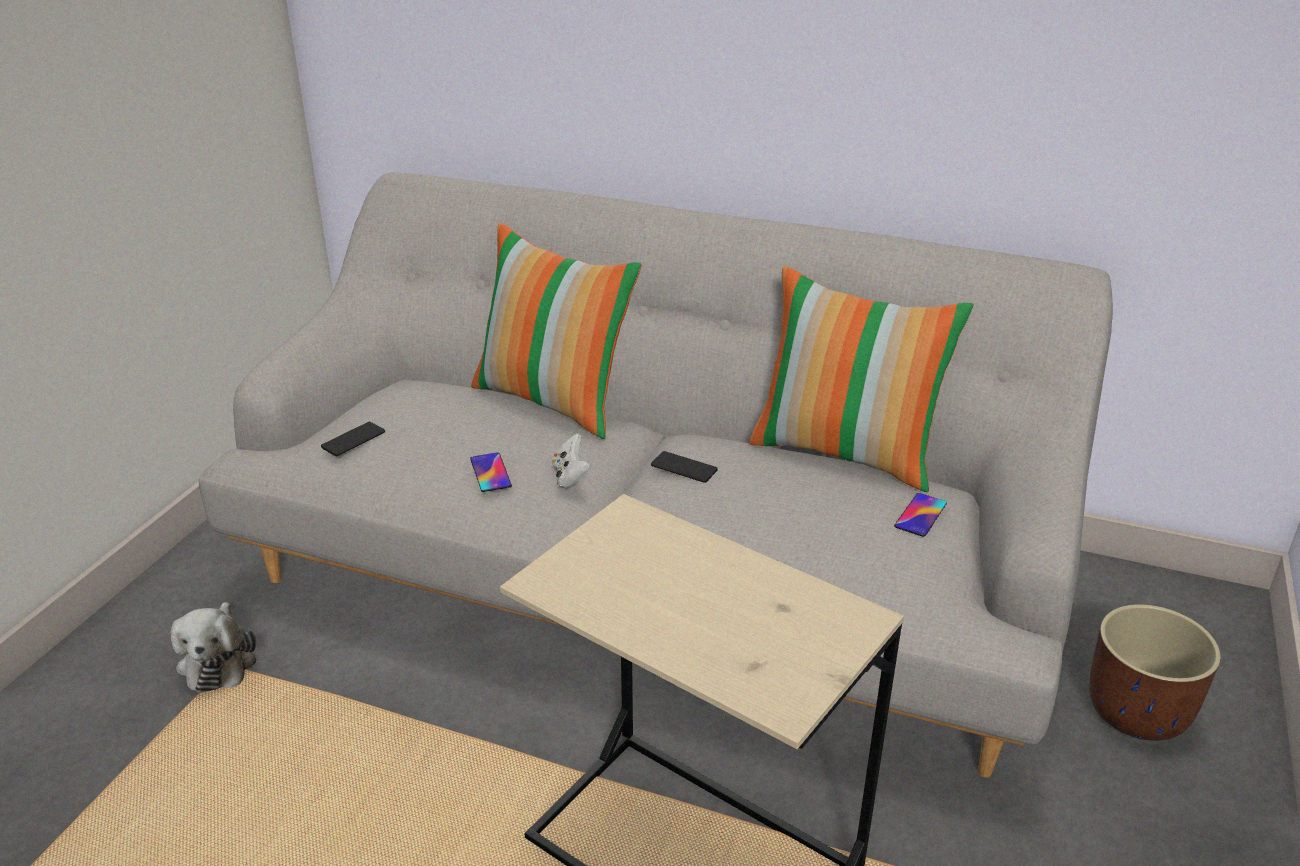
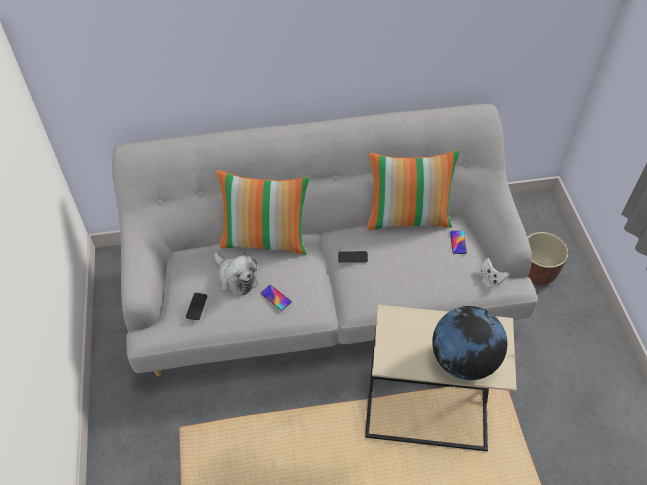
camera: 30 degrees left, 20 degrees up
plush toy [171,602,257,694] -> plush toy moved to [214,252,258,295]
white game controller [552,434,592,488] -> white game controller moved to [479,258,509,286]
none -> globe [432,306,507,380]

